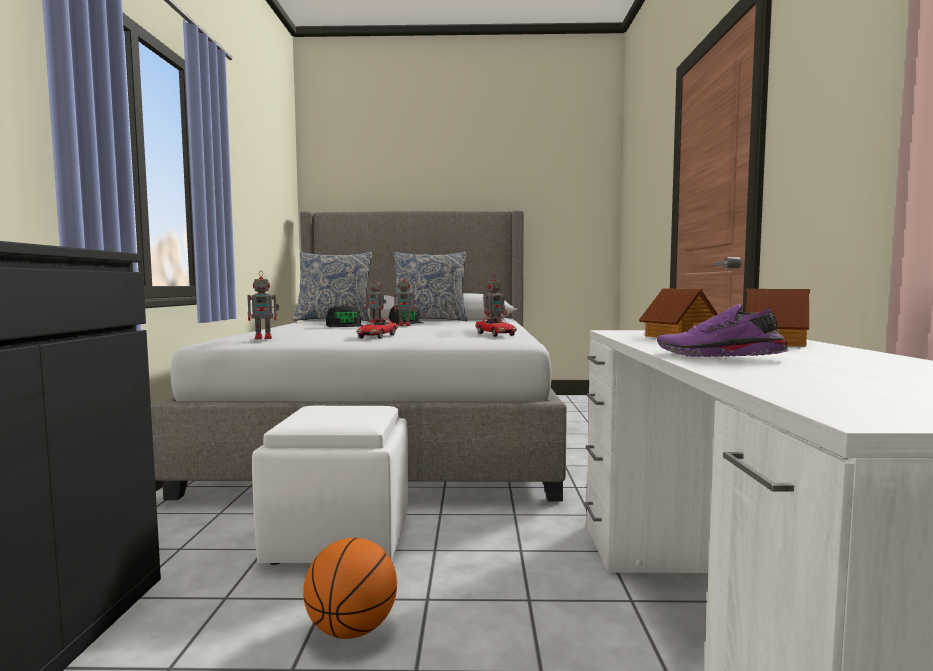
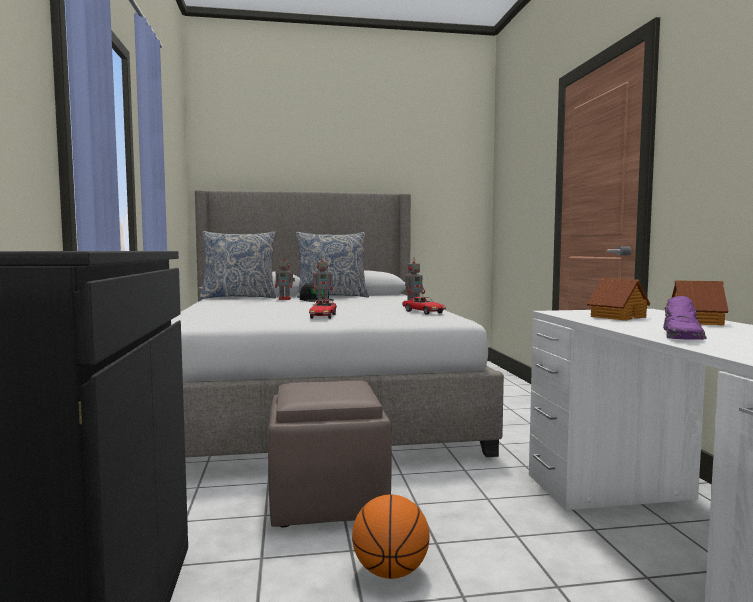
camera: 10 degrees left, 0 degrees up
toy robot [248,272,279,339] -> none
white ottoman [252,406,408,565] -> brown ottoman [268,381,392,527]
black cap [326,305,364,327] -> none
purple shoe [656,304,789,357] -> purple shoe turned 90 degrees counterclockwise [663,296,707,340]

